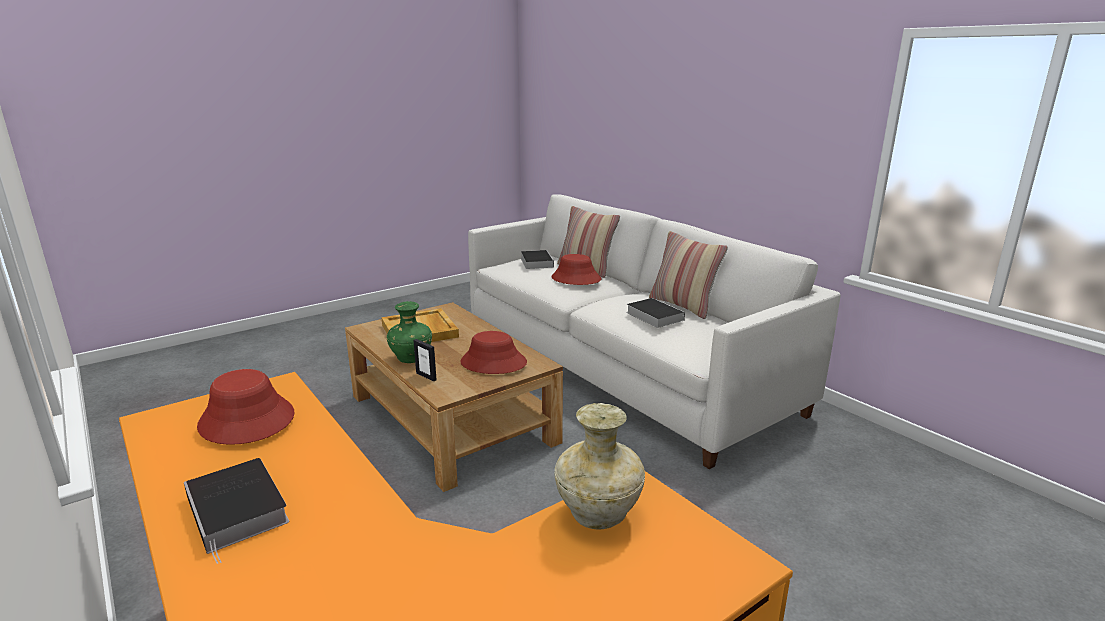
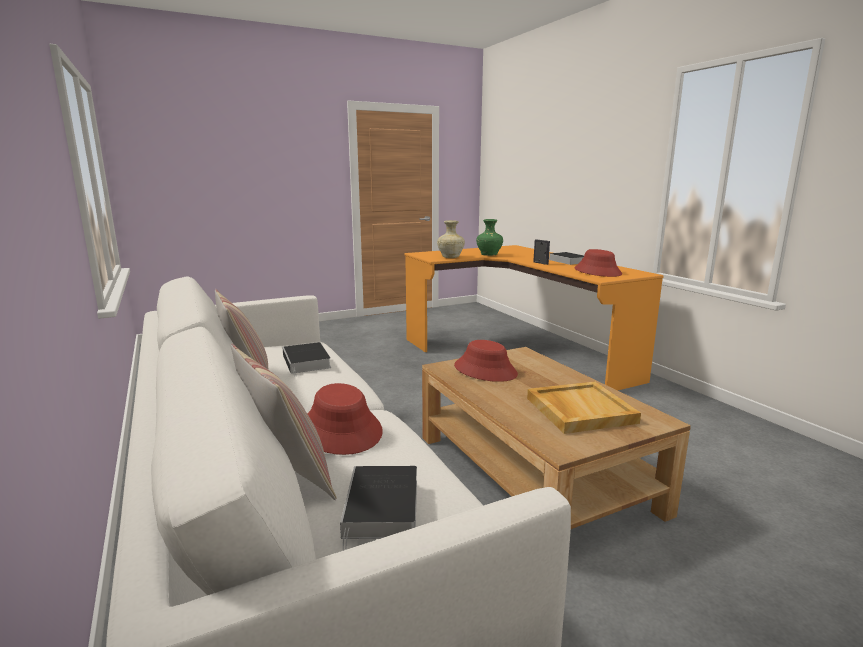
camera: 170 degrees left, 5 degrees down
green vase [387,301,432,363] -> green vase moved to [476,219,503,256]
picture frame [413,339,437,382] -> picture frame moved to [533,239,550,265]

